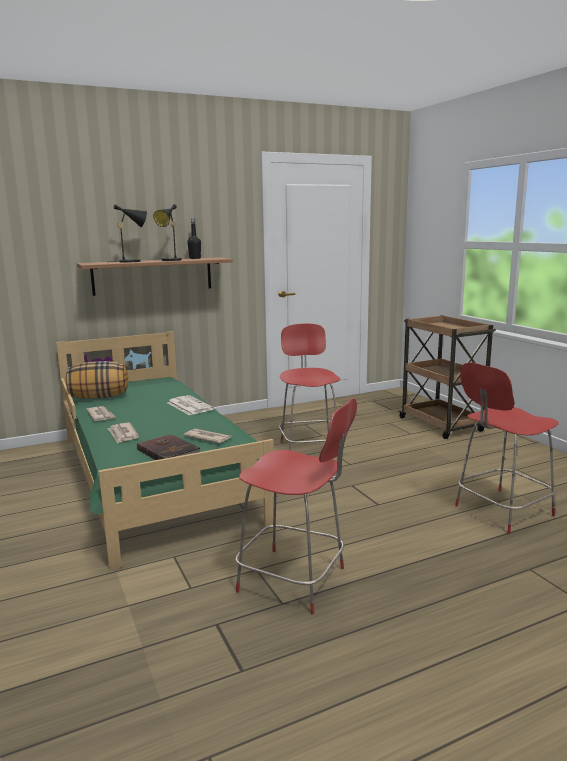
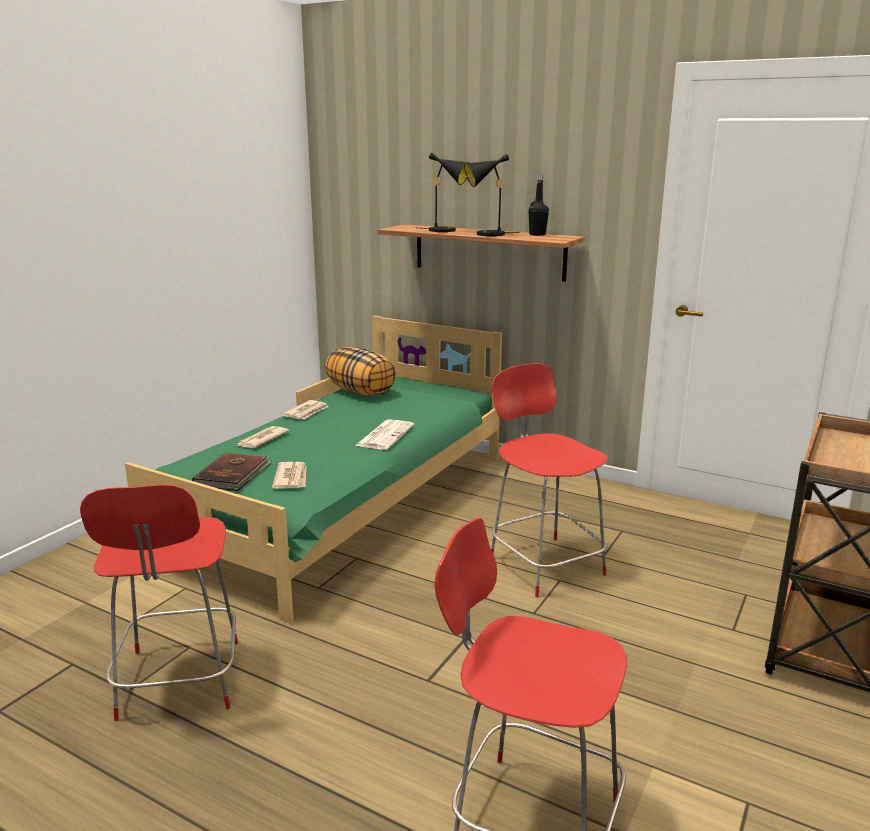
camera: 55 degrees right, 5 degrees up
red chair [279,324,340,450] -> red chair turned 75 degrees counterclockwise [491,363,608,597]

